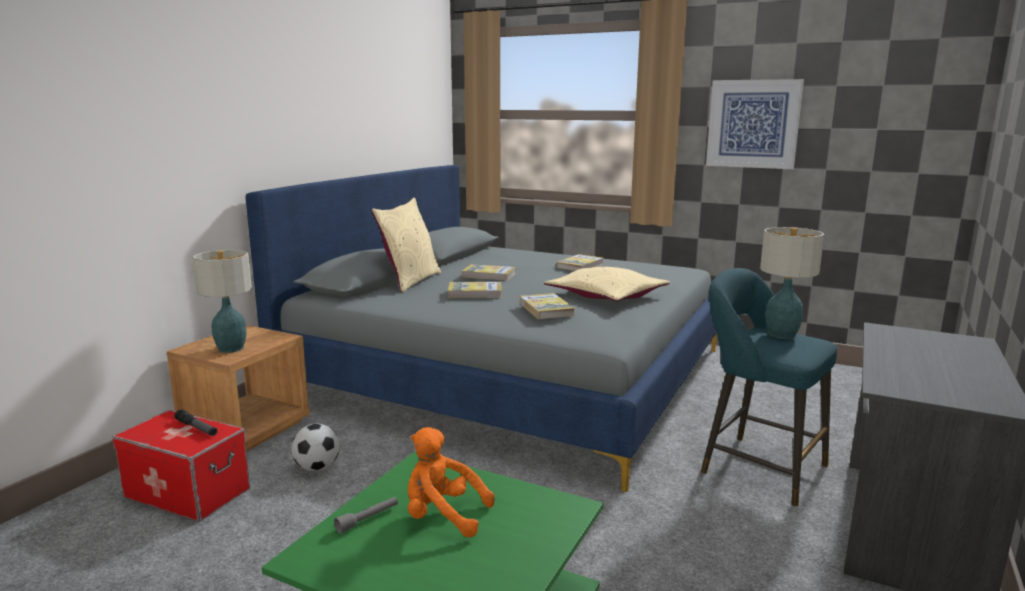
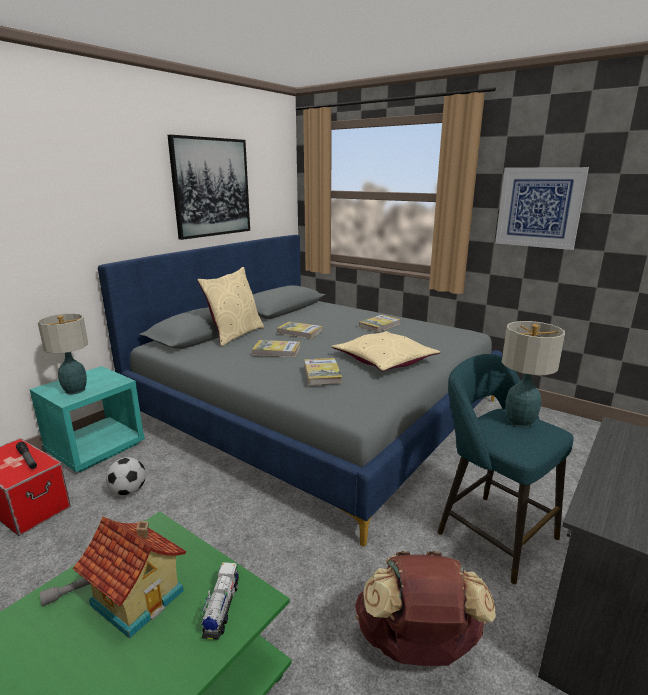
camera: 10 degrees right, 5 degrees up
brown nightstand [167,325,310,452] -> turquoise nightstand [30,366,145,472]
orange plush toy [408,427,495,537] -> toy house [72,516,186,639]
none -> picture [167,135,250,240]
none -> toy truck [201,562,239,640]
none -> brown backpack [355,551,496,666]

